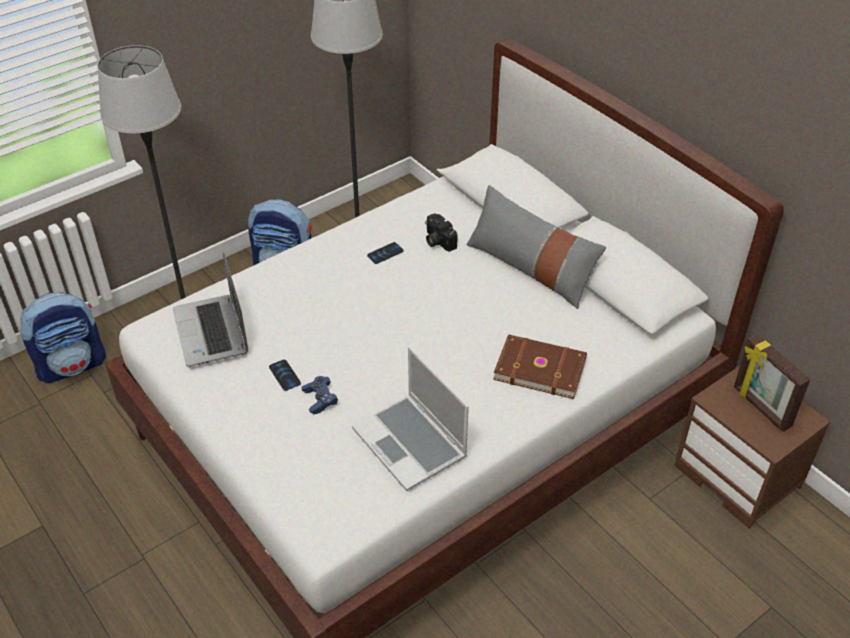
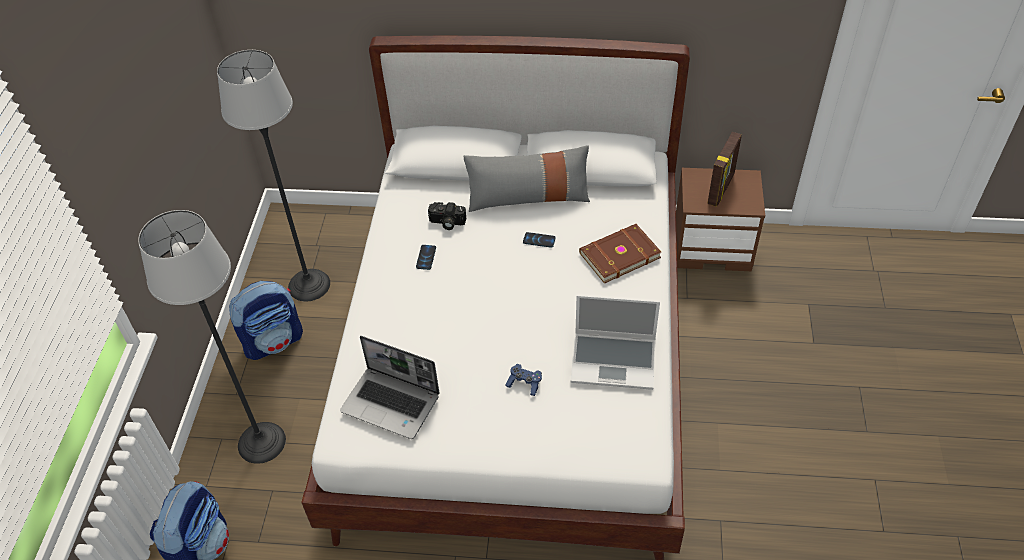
camera: 45 degrees left, 5 degrees up
phone [269,360,301,391] -> phone moved to [523,232,556,248]
picture frame [734,335,810,432] -> picture frame turned 75 degrees counterclockwise [707,132,742,207]

